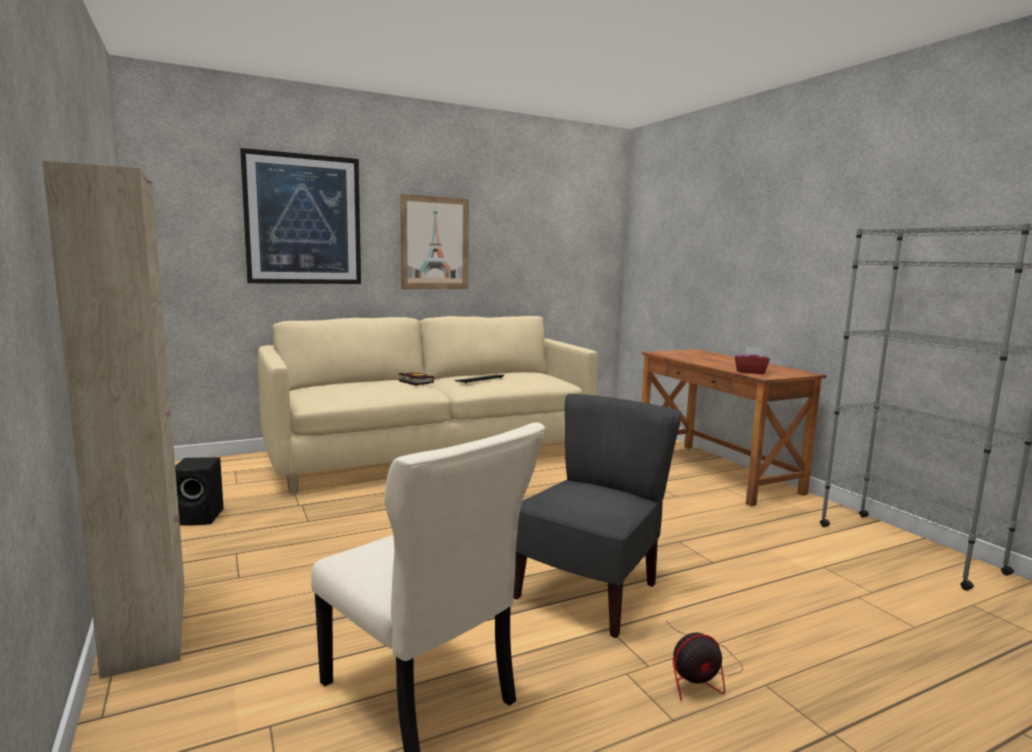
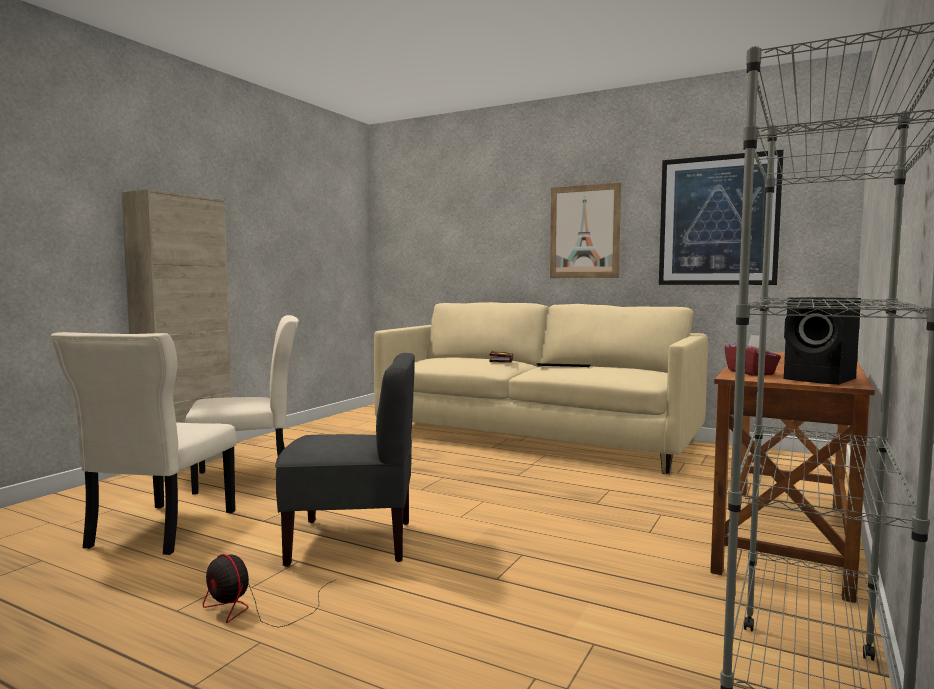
camera: 55 degrees right, 5 degrees down
black speaker [175,457,224,526] -> black speaker moved to [784,297,861,385]
picture [240,148,361,284] -> picture moved to [659,150,784,285]
none -> beige chair [185,315,299,495]

